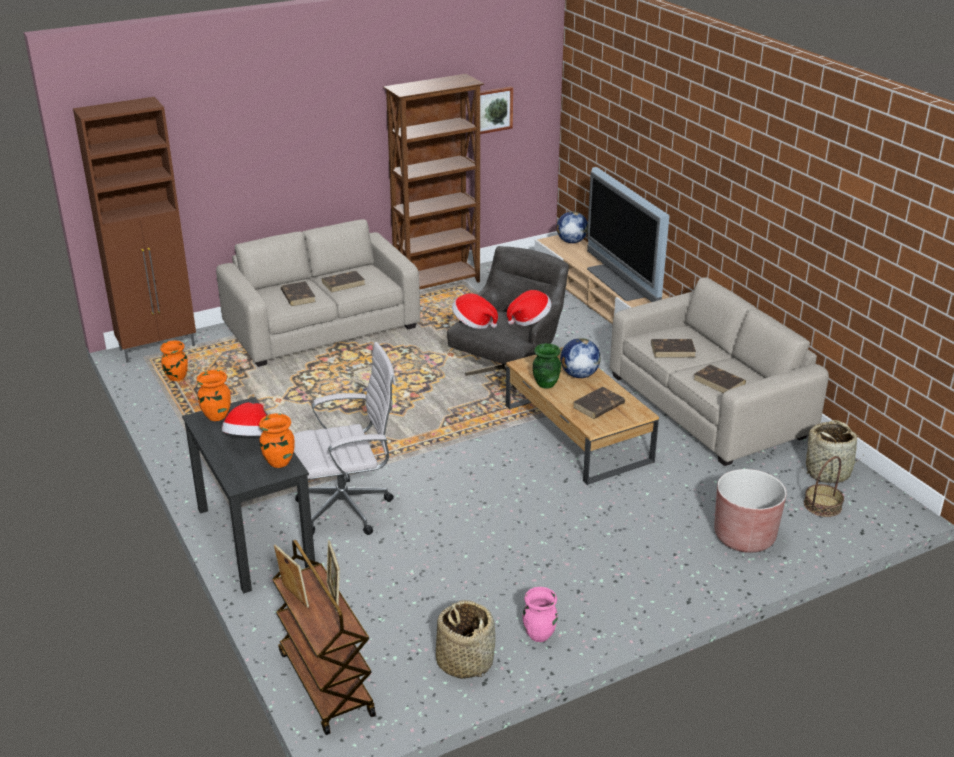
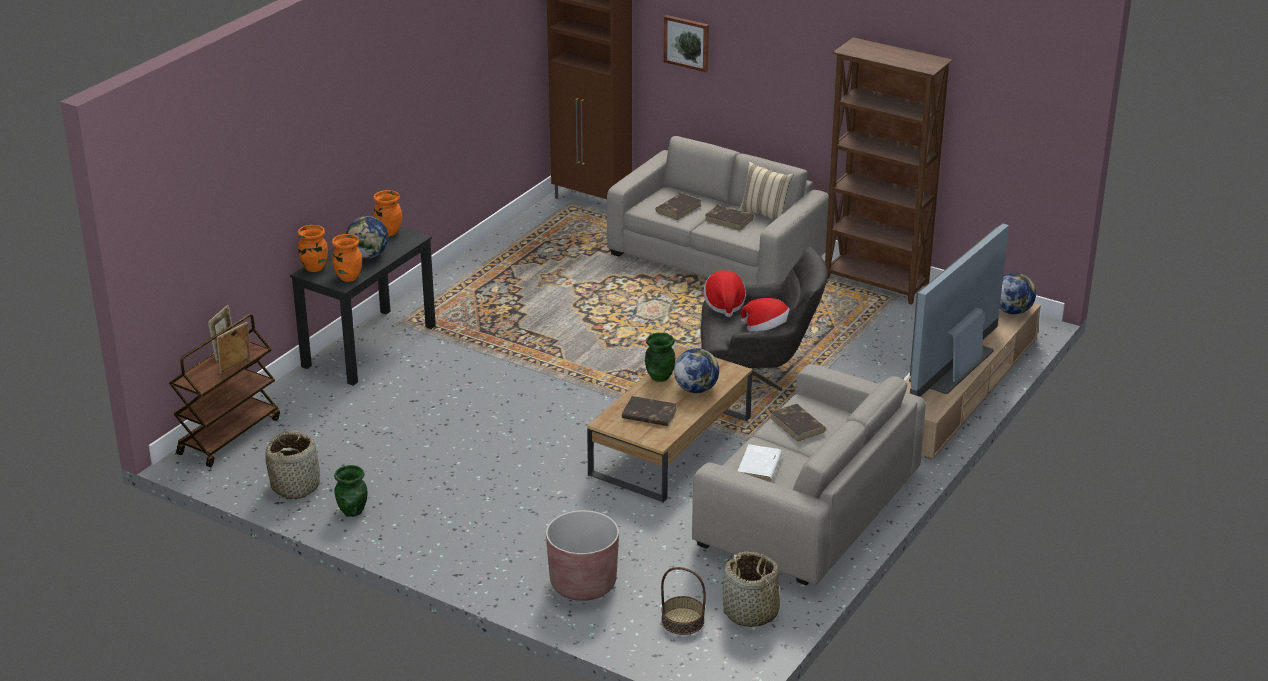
camera: 60 degrees right, 0 degrees up
orange vase [160,340,188,381] -> orange vase moved to [297,225,328,272]
hat [222,402,267,436] -> globe [346,216,388,259]
white office chair [293,342,396,535] -> none
picture [474,86,513,134] -> picture moved to [664,15,709,72]
pink vase [522,587,558,642] -> green vase [334,465,367,517]
brown book [693,364,746,393] -> white book [738,444,782,482]
none -> beige pillow [738,162,794,220]

